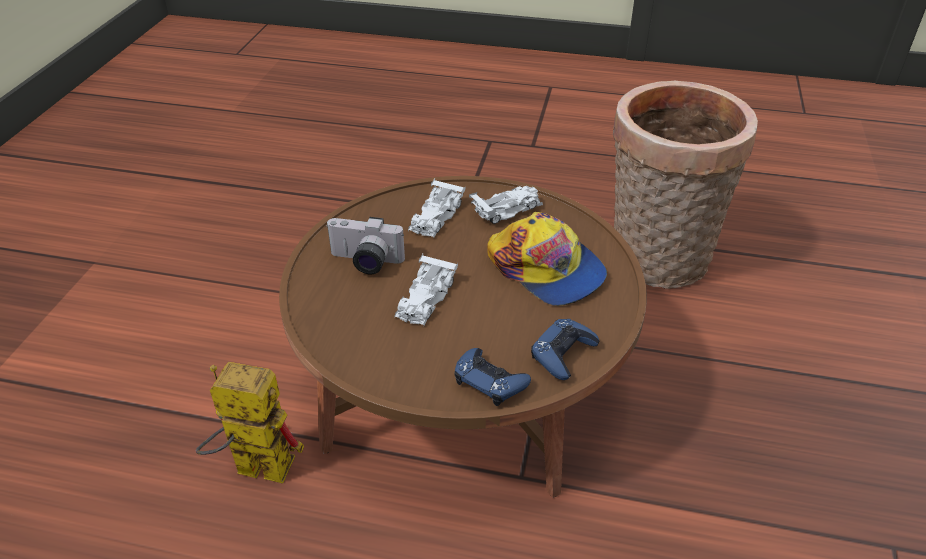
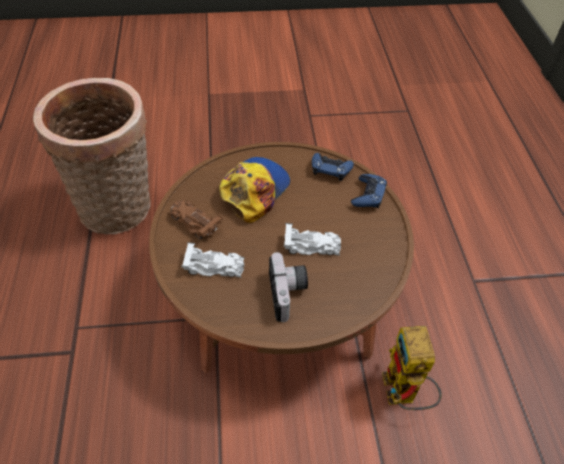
camera: 110 degrees left, 10 degrees up
white toy car [469,186,543,224] -> brown toy car [168,200,223,239]

